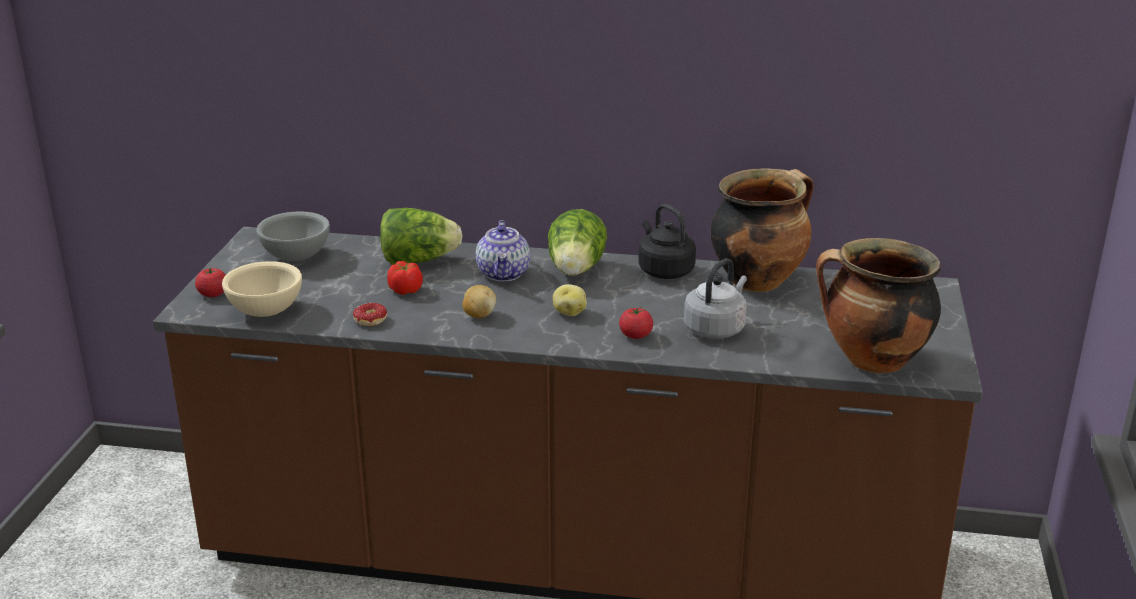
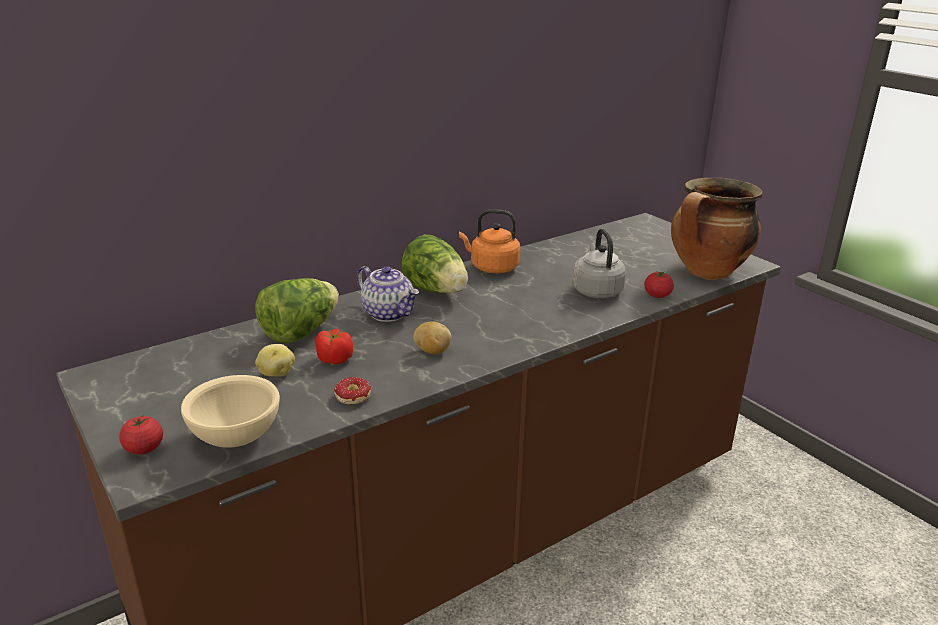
camera: 45 degrees left, 0 degrees up
grey bowl [256,212,330,261] -> none
potato [553,284,587,316] -> potato moved to [255,344,295,377]
tomato [619,307,653,339] -> tomato moved to [644,271,674,298]
black kettle [638,204,696,279] -> orange kettle [459,209,520,273]
cooking pot [711,168,814,292] -> none

